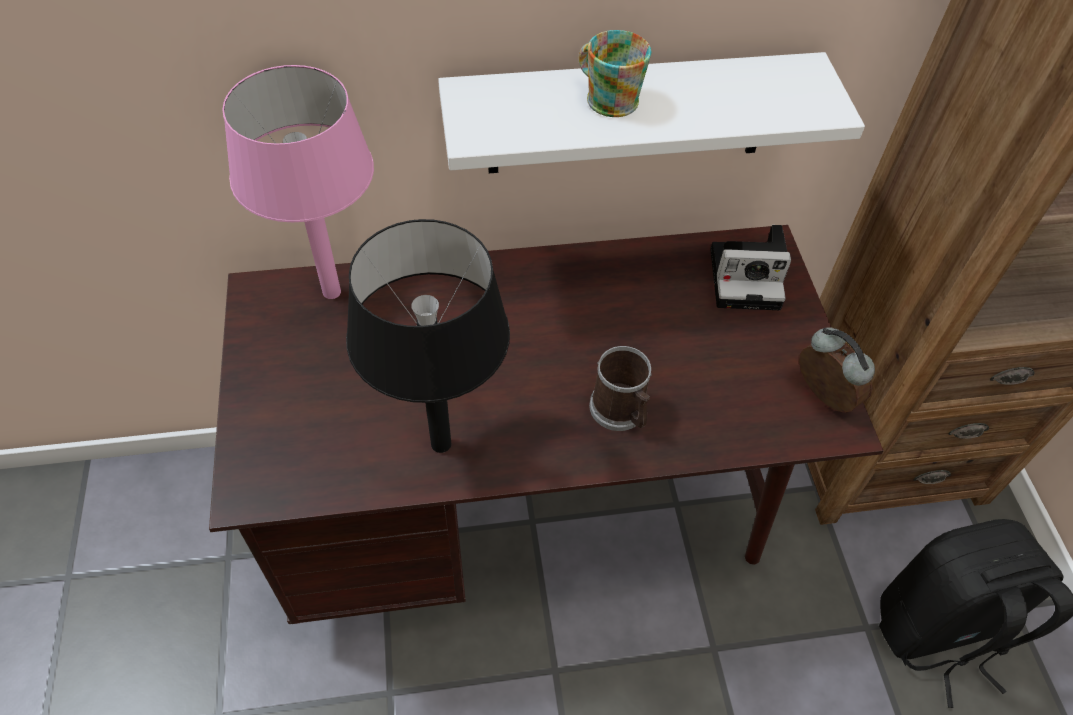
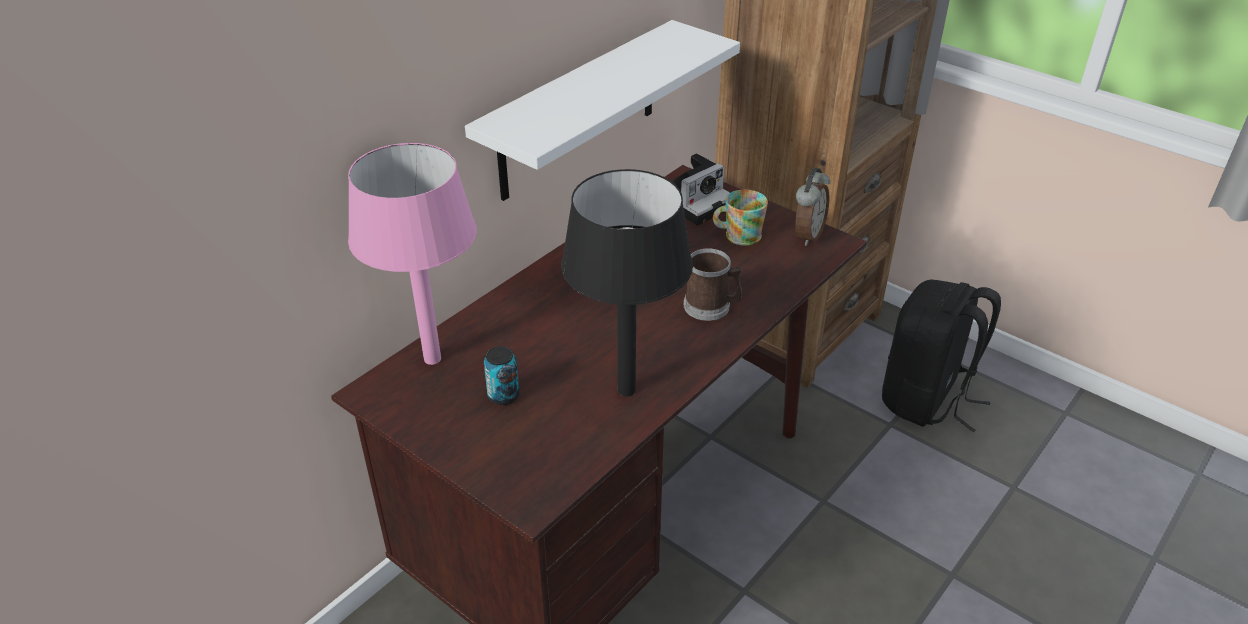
camera: 40 degrees left, 15 degrees down
mug [579,30,651,117] -> mug moved to [713,190,768,246]
alarm clock [799,327,875,413] -> alarm clock turned 105 degrees clockwise [795,168,830,246]
none -> can [484,346,520,405]

